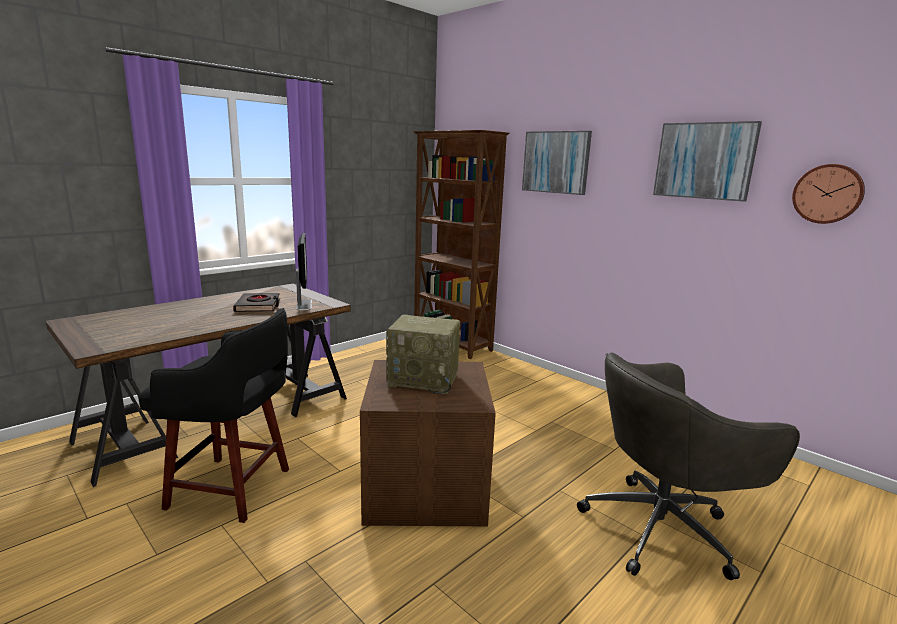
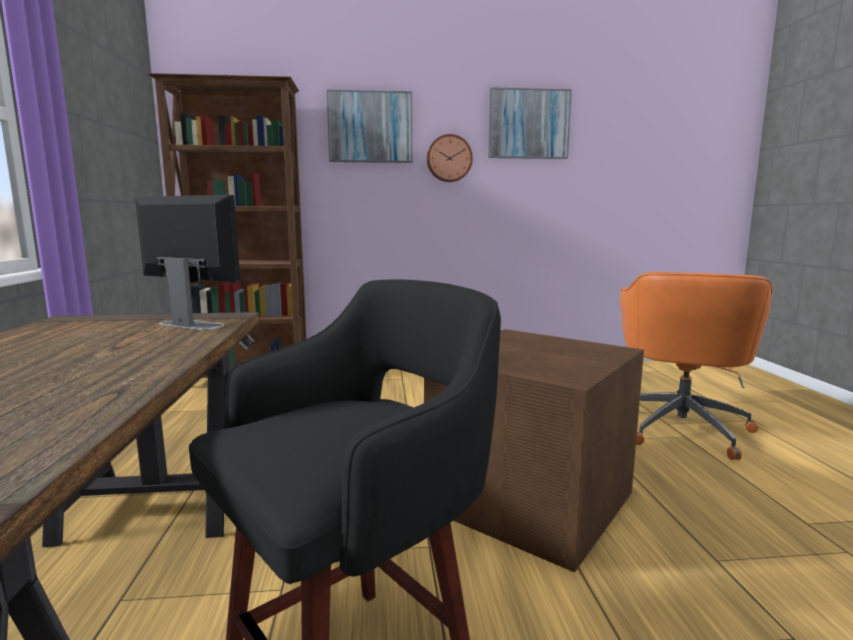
camera: 50 degrees left, 5 degrees down
black book [233,293,280,312] -> none
radio [386,315,460,394] -> none
grey office chair [577,353,800,580] -> orange office chair [620,272,773,460]
wall clock [792,164,865,224] -> wall clock moved to [427,134,473,182]

